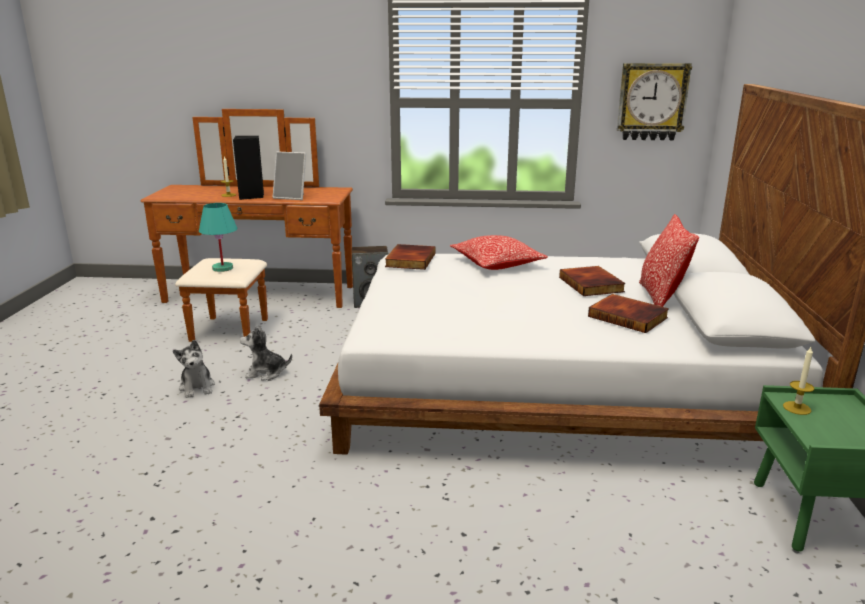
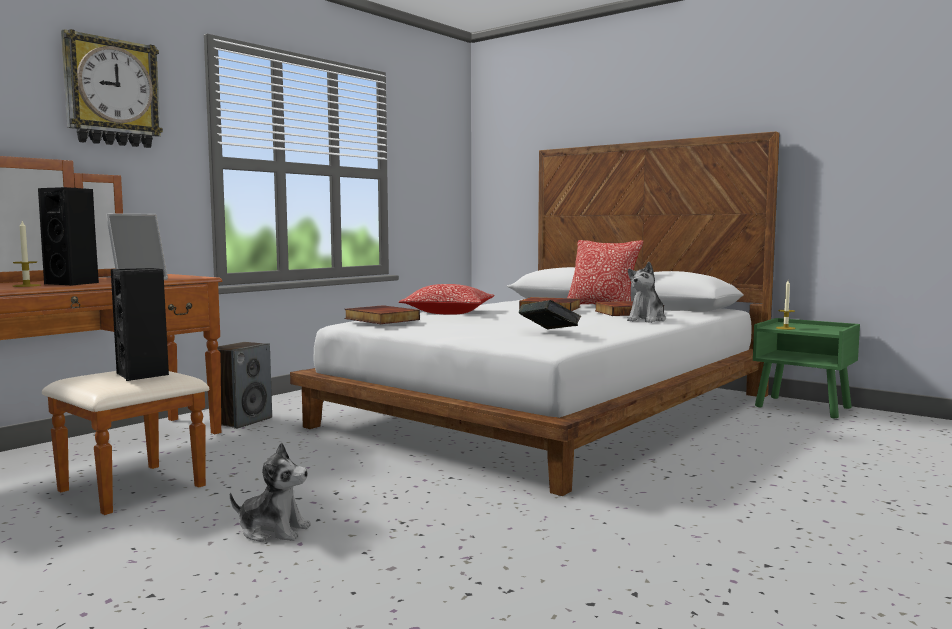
camera: 55 degrees left, 15 degrees down
turquoise table lamp [199,203,238,272] -> black speaker [111,268,169,381]
plush toy [240,325,292,381] -> plush toy moved to [627,262,666,323]
wall clock [617,63,692,140] -> wall clock moved to [61,29,163,148]
none -> book [518,300,581,330]

